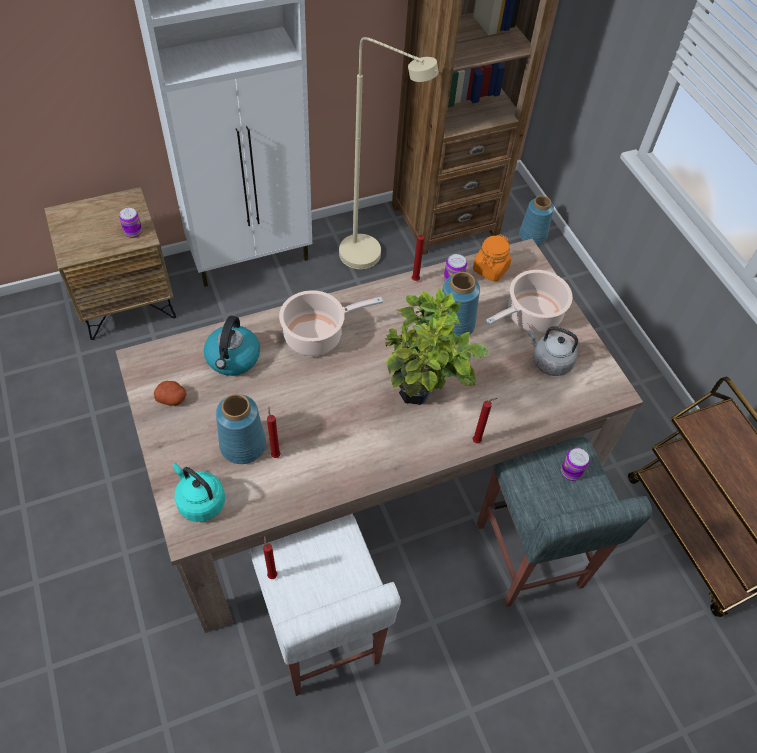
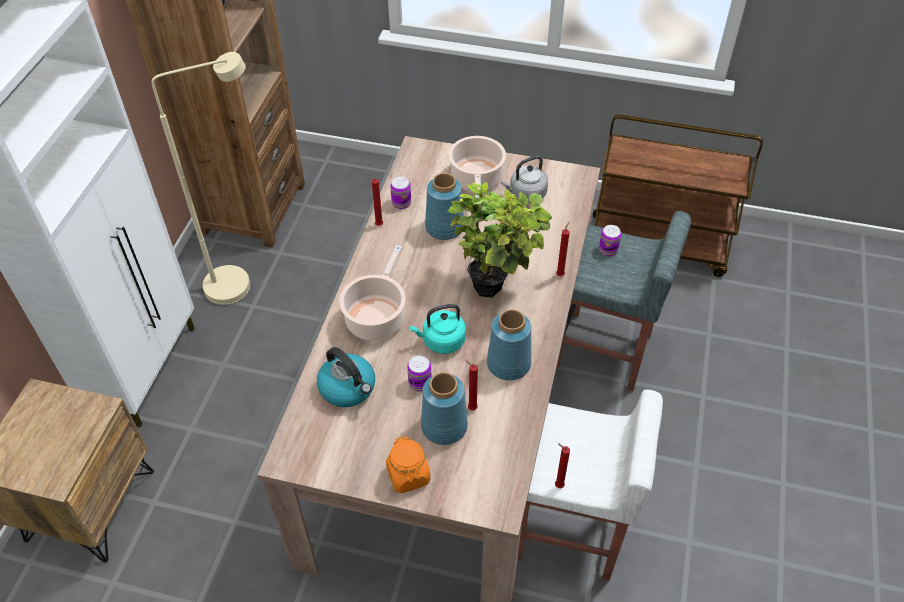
camera: 50 degrees left, 5 degrees down
can [119,208,142,238] -> can moved to [407,356,431,391]
potato [154,381,186,406] -> none
turquoise kettle [173,463,225,522] -> turquoise kettle moved to [410,304,466,354]
orange jar [473,234,511,281] -> orange jar moved to [386,436,431,493]
blue vase [519,196,554,245] -> blue vase moved to [487,309,531,381]

